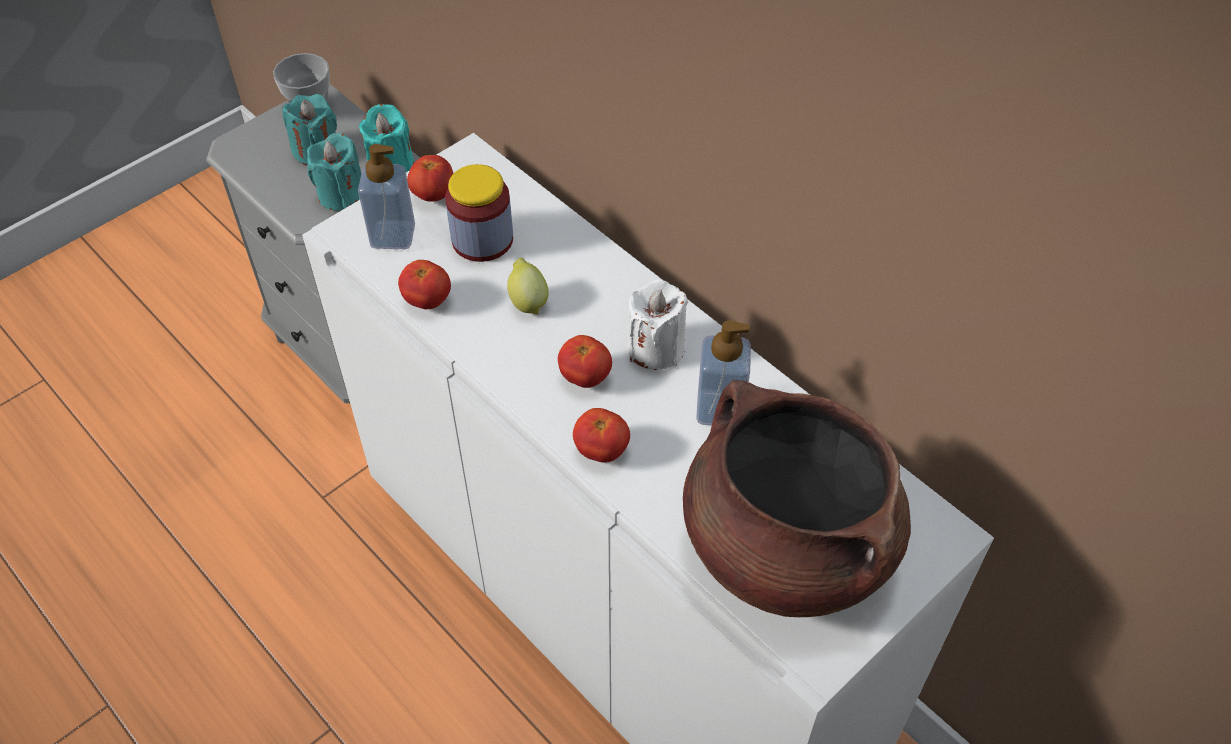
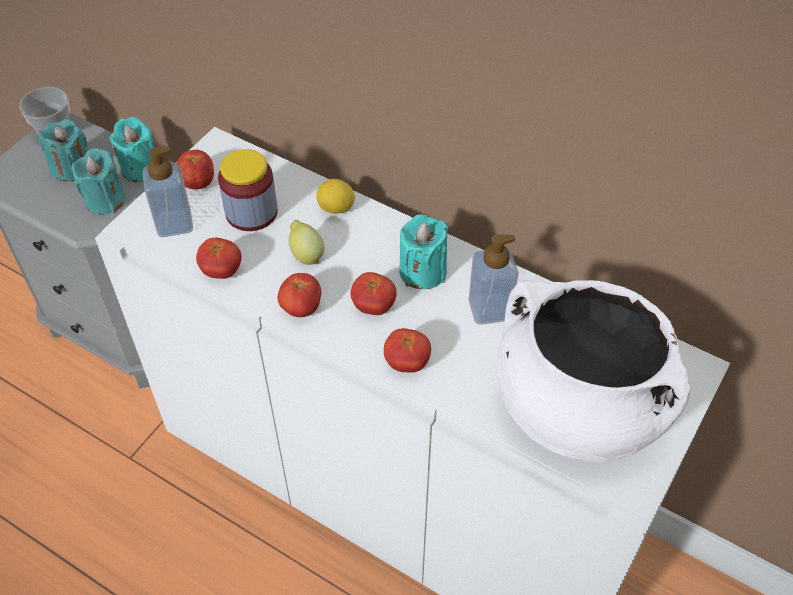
camera: 15 degrees left, 0 degrees up
white candle [628,279,688,370] -> turquoise candle [399,215,448,289]
brown cooking pot [683,380,911,617] -> white cooking pot [496,280,690,462]
none -> tomato [278,273,321,317]
none -> lemon [316,179,355,214]

